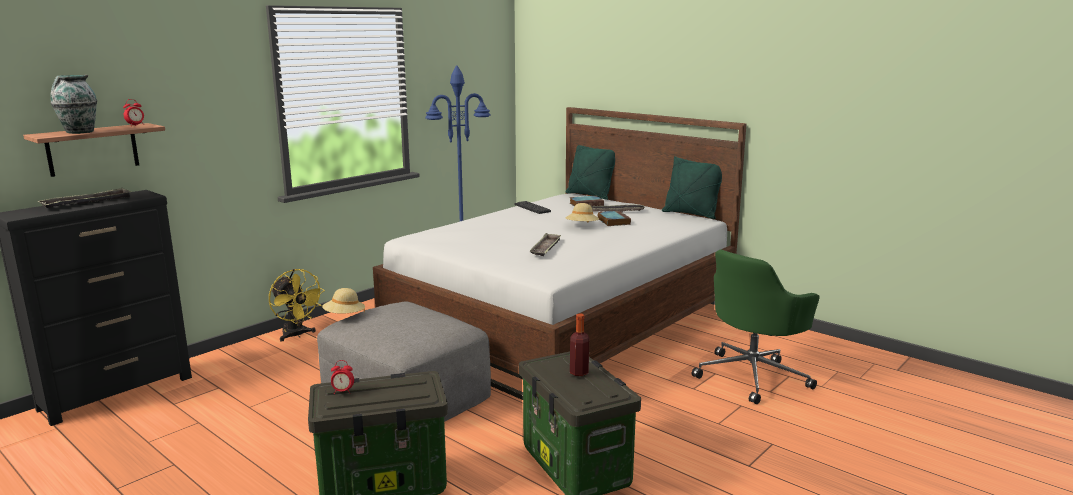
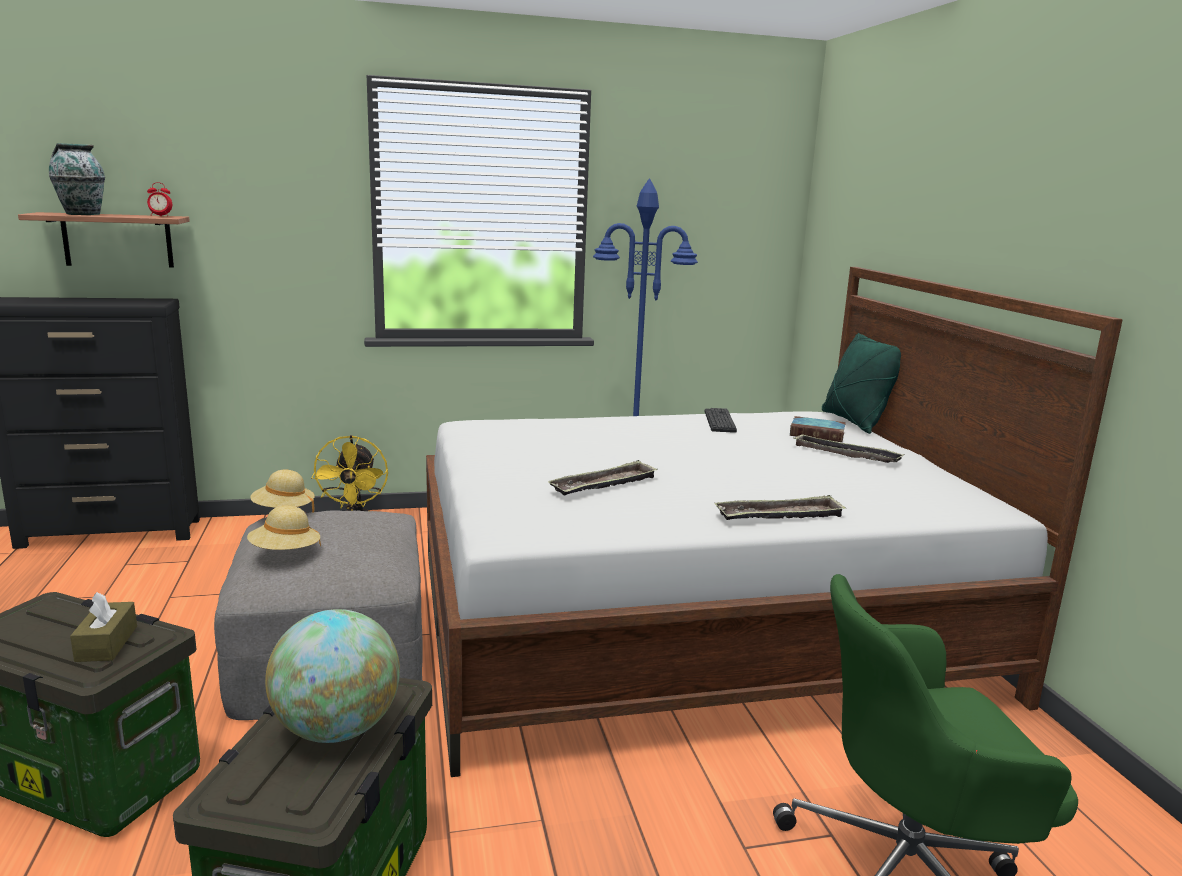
camera: 35 degrees right, 0 degrees up
tray [38,188,132,208] -> tray moved to [714,495,846,520]
alarm clock [331,360,354,394] -> none
beige hat [565,203,599,223] -> beige hat moved to [247,505,321,550]
bottle [570,313,589,376] -> globe [265,609,400,743]
book [597,211,631,226] -> none
green pillow [662,156,722,219] -> none
none -> brown tissue box [70,592,137,662]

